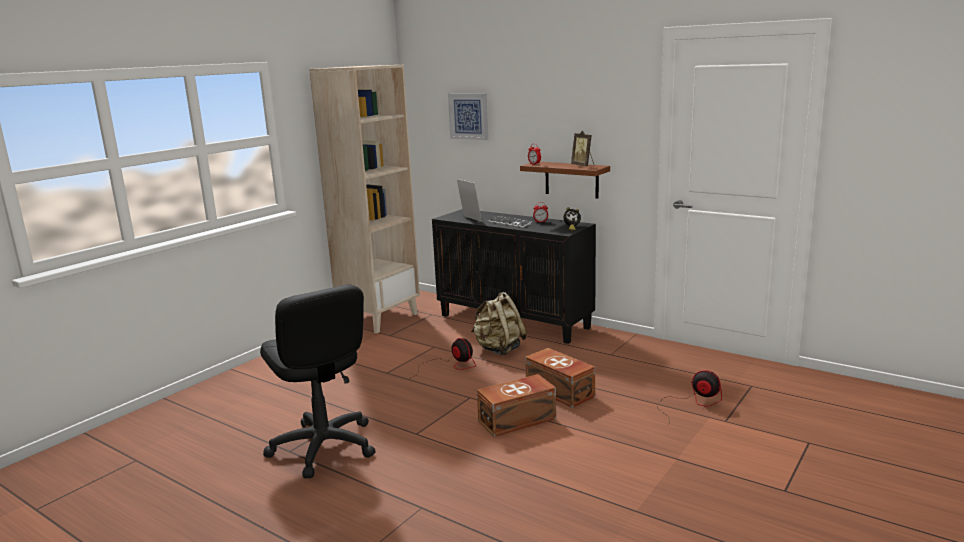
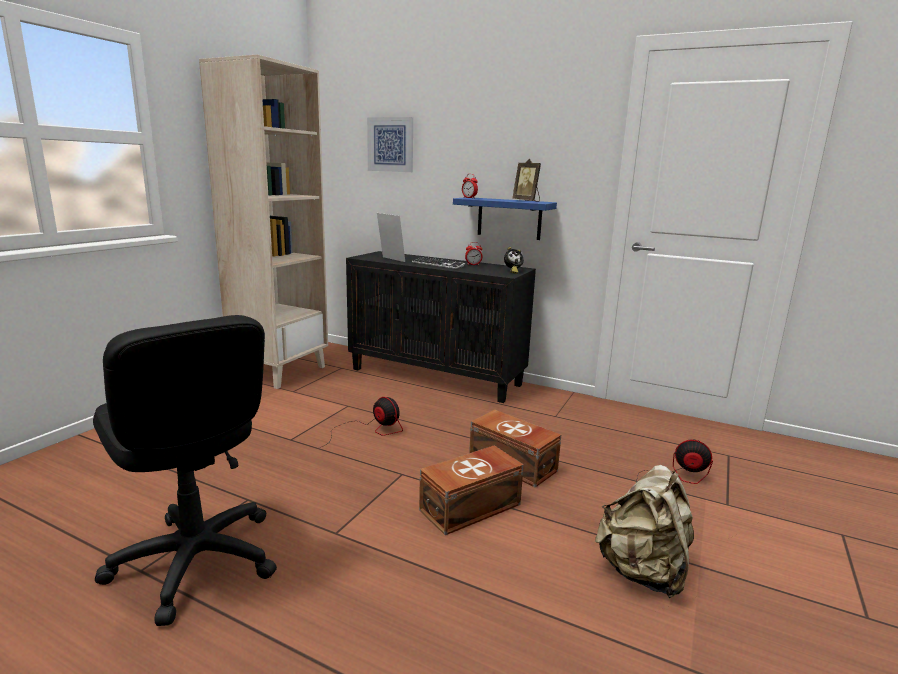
camera: 10 degrees left, 0 degrees up
beige backpack [471,292,527,356] -> beige backpack moved to [595,465,694,598]
brown shelf [520,162,610,199] -> blue shelf [453,197,557,240]

